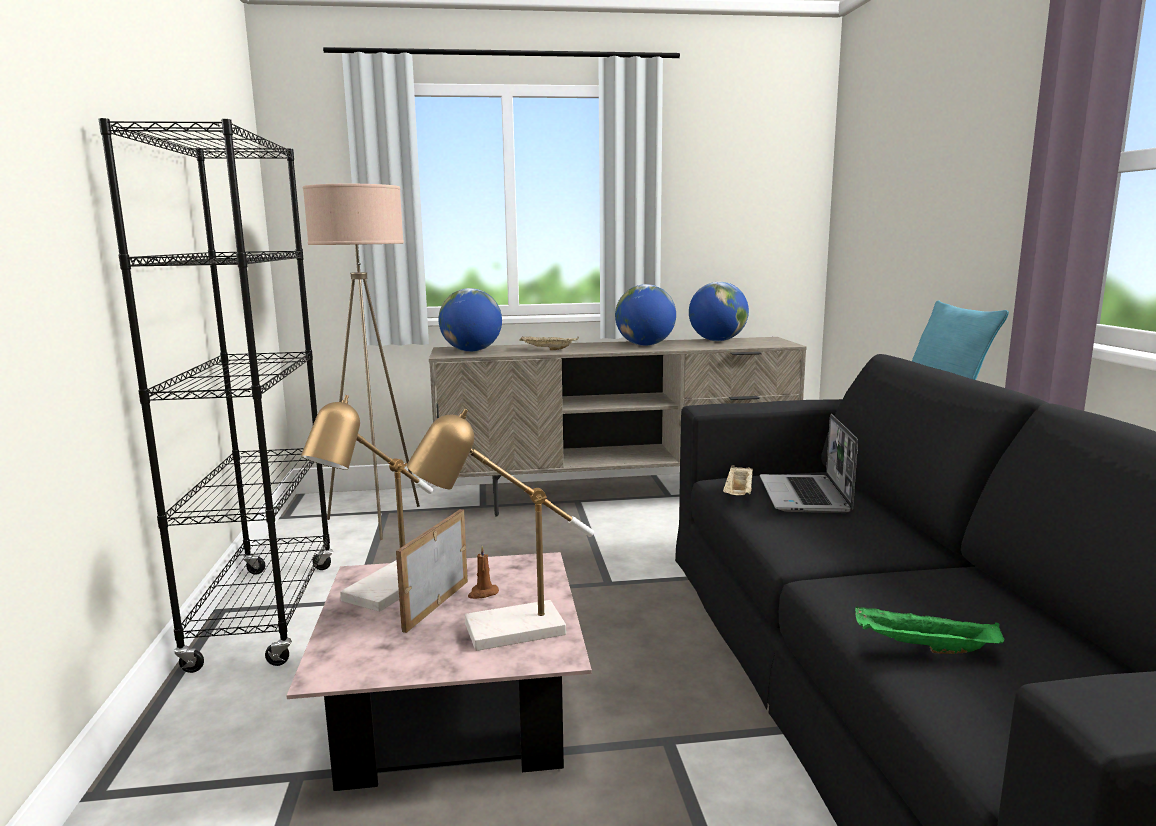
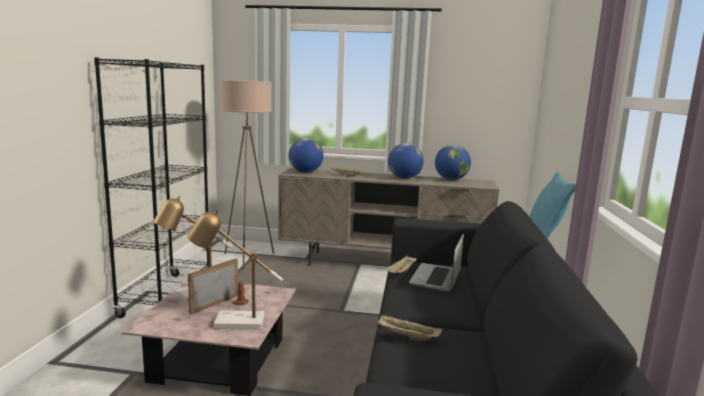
camera: 15 degrees right, 0 degrees up
green tray [855,606,1005,654] -> none
none -> beige tray [378,315,442,341]

